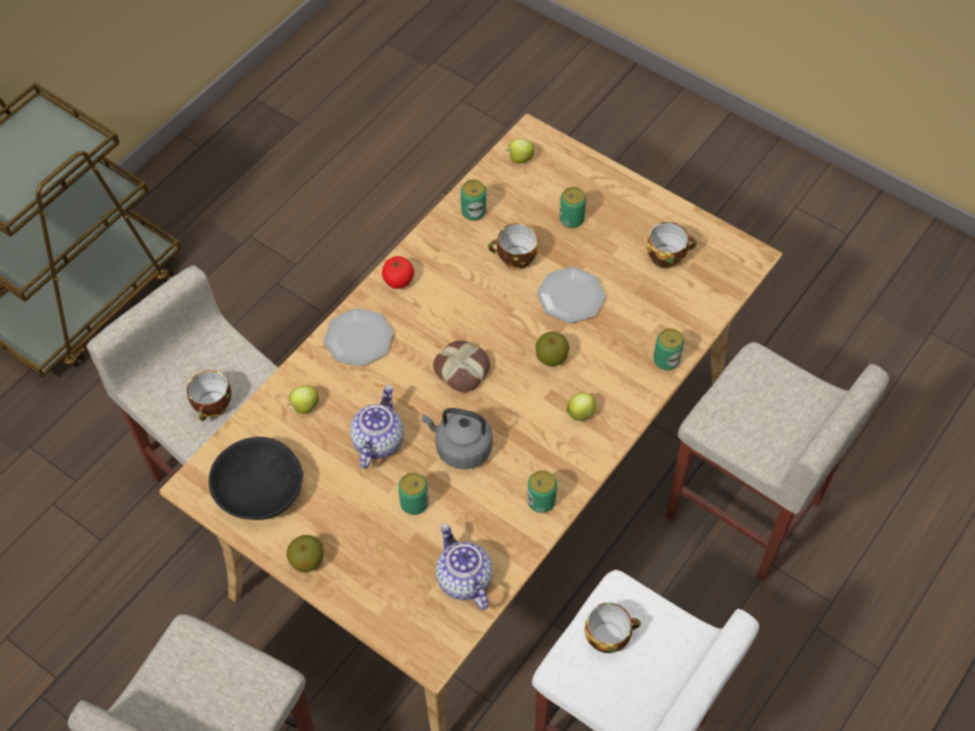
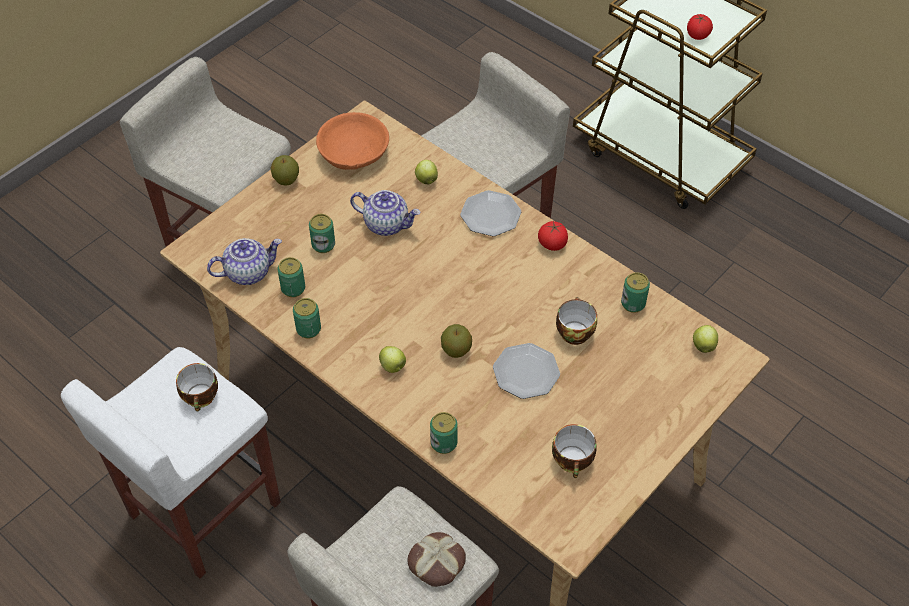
camera: 95 degrees right, 5 degrees down
cup [187,370,231,421] -> none
black bowl [209,437,303,520] -> orange bowl [316,112,389,170]
grey kettle [422,408,493,469] -> none
bread [433,341,490,392] -> bread moved to [408,532,466,587]
can [559,187,586,228] -> can moved to [277,257,305,297]
none -> tomato [687,14,713,40]

